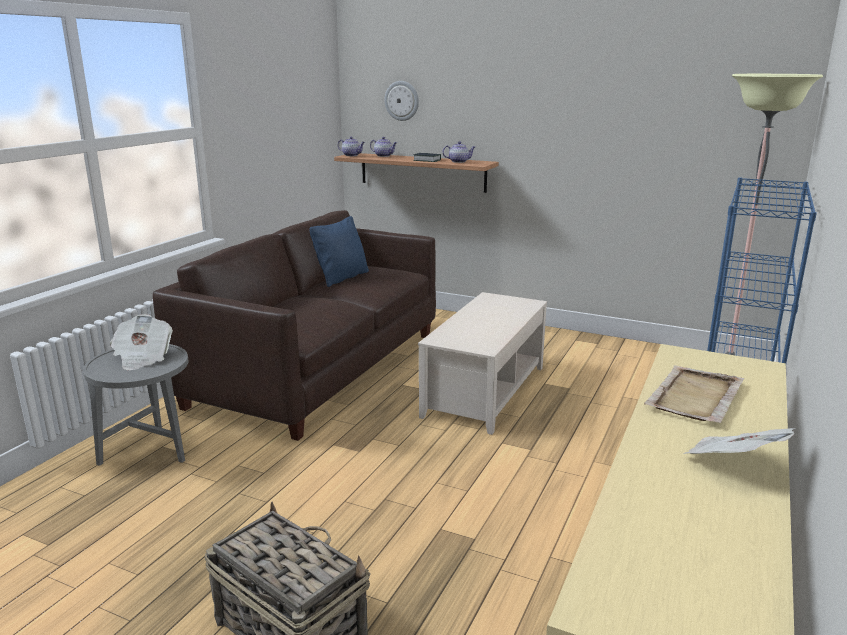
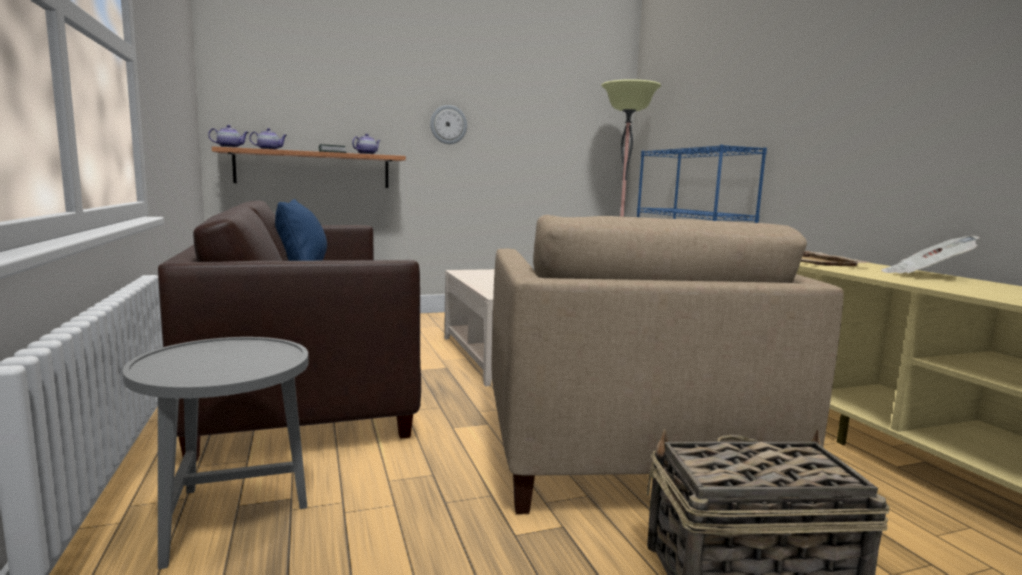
camera: 45 degrees left, 10 degrees down
newspaper [110,314,173,370] -> none
wall clock [384,81,419,121] -> wall clock moved to [430,105,467,144]
none -> beige armchair [491,215,844,514]

